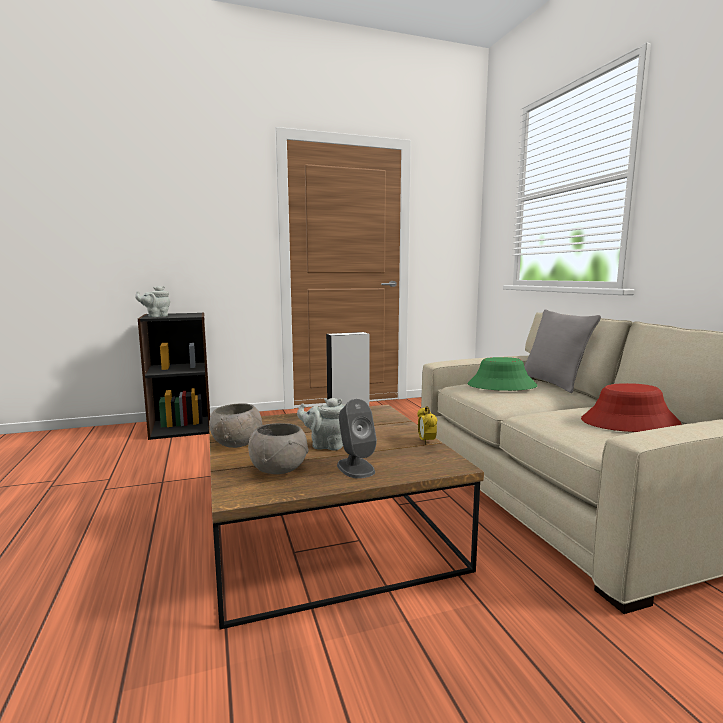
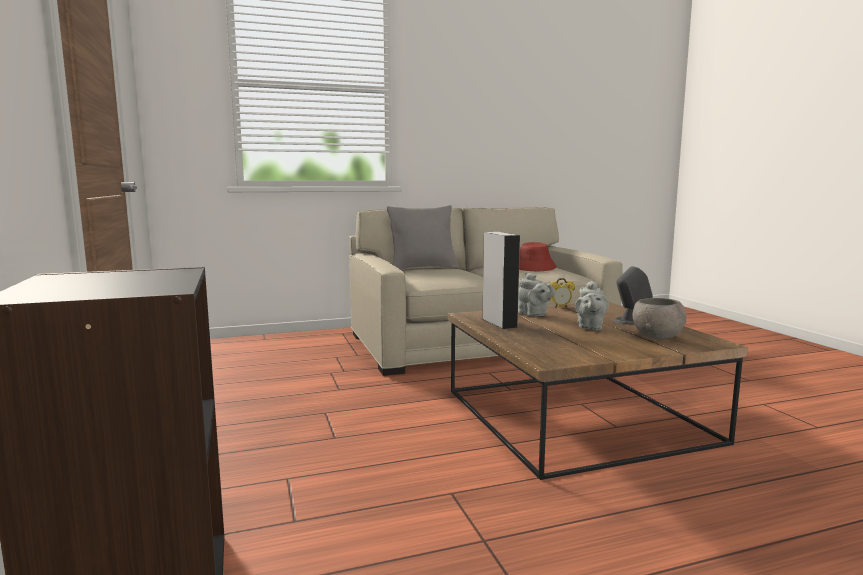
camera: 90 degrees left, 0 degrees up
grey teapot [135,286,170,317] -> grey teapot moved to [518,272,556,316]
grey bowl [209,403,263,448] -> none
green hat [468,357,537,391] -> none

